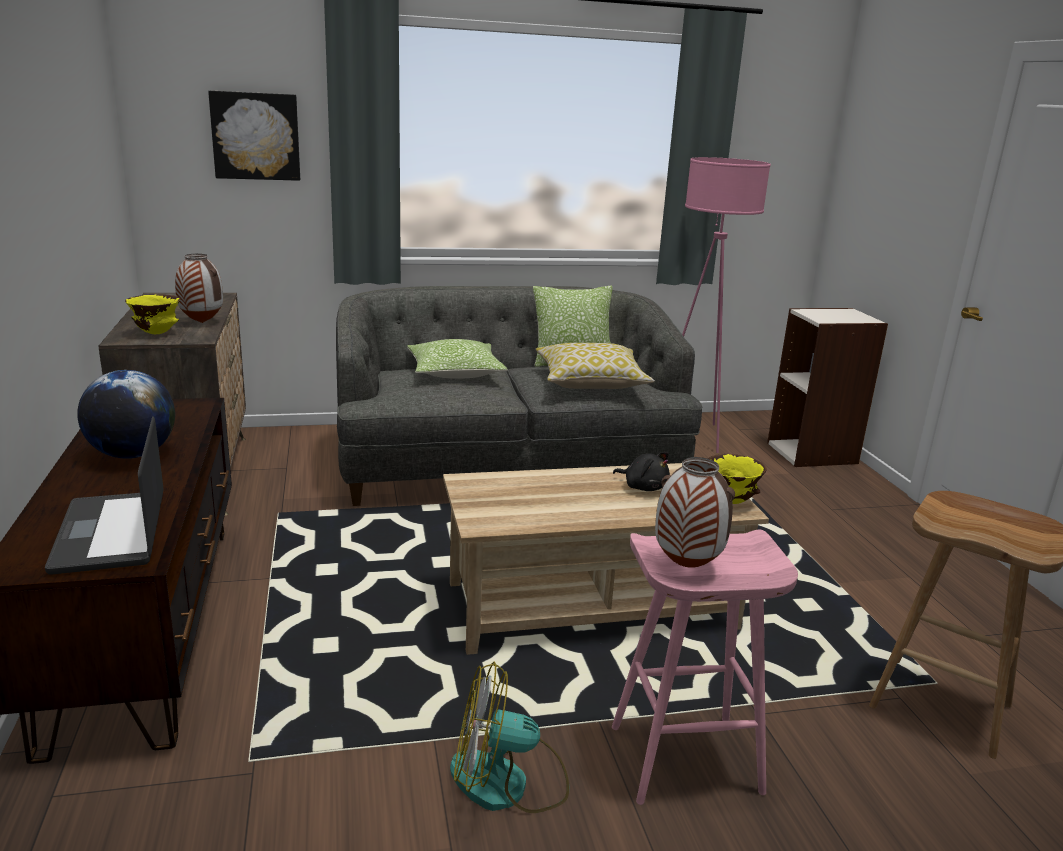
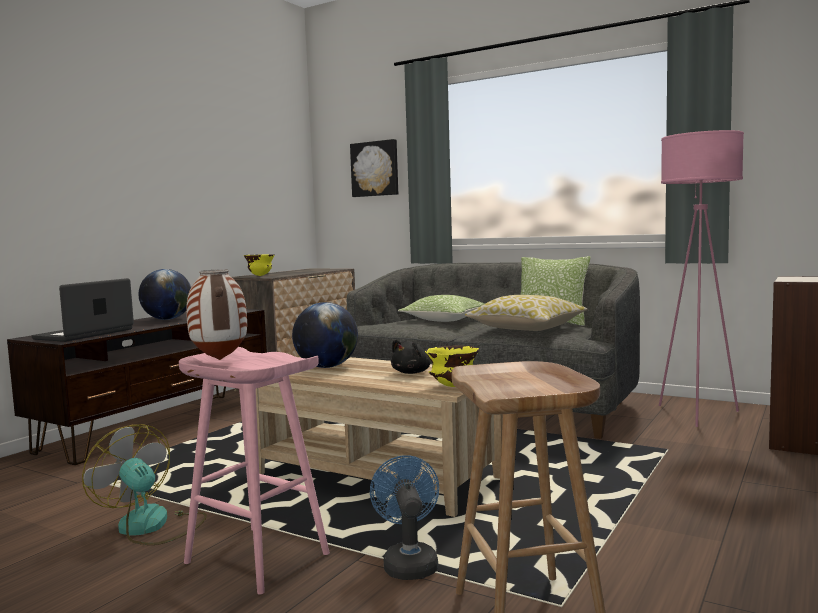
camera: 45 degrees right, 15 degrees down
vase [175,254,223,323] -> none
black plush toy [613,452,670,491] -> black plush toy turned 45 degrees clockwise [391,340,430,374]
none -> globe [292,302,358,368]
none -> blue fan [370,455,439,580]

